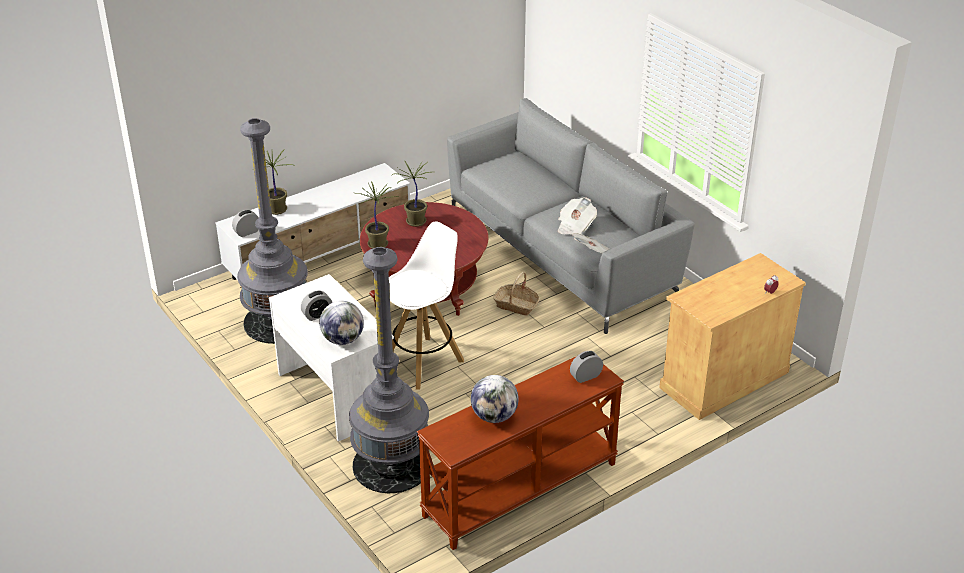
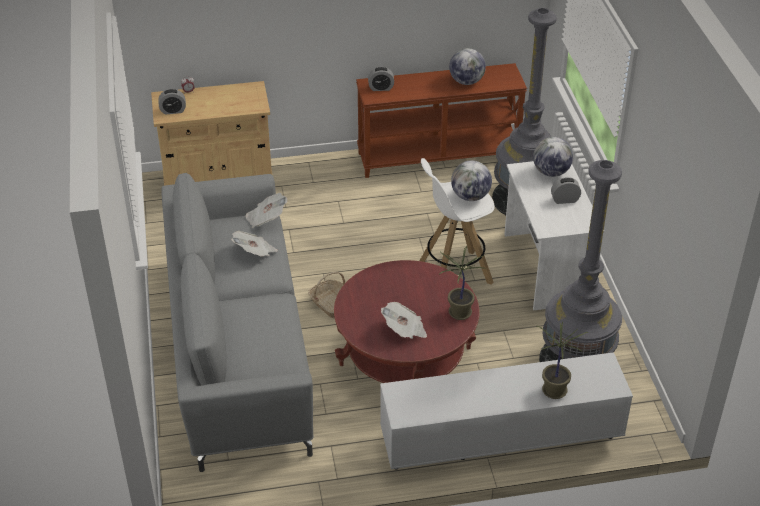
camera: 155 degrees left, 5 degrees up
alarm clock [232,210,259,237] -> alarm clock moved to [158,89,186,115]
potted plant [392,161,430,227] -> newspaper [381,302,427,339]
none -> globe [451,160,492,201]

